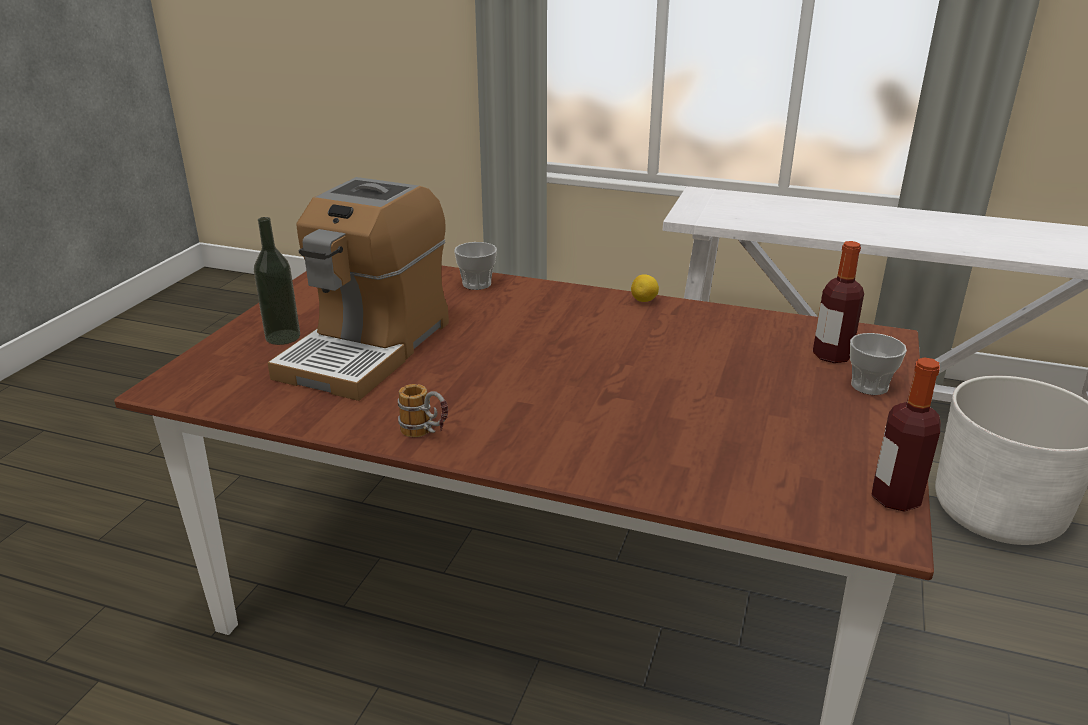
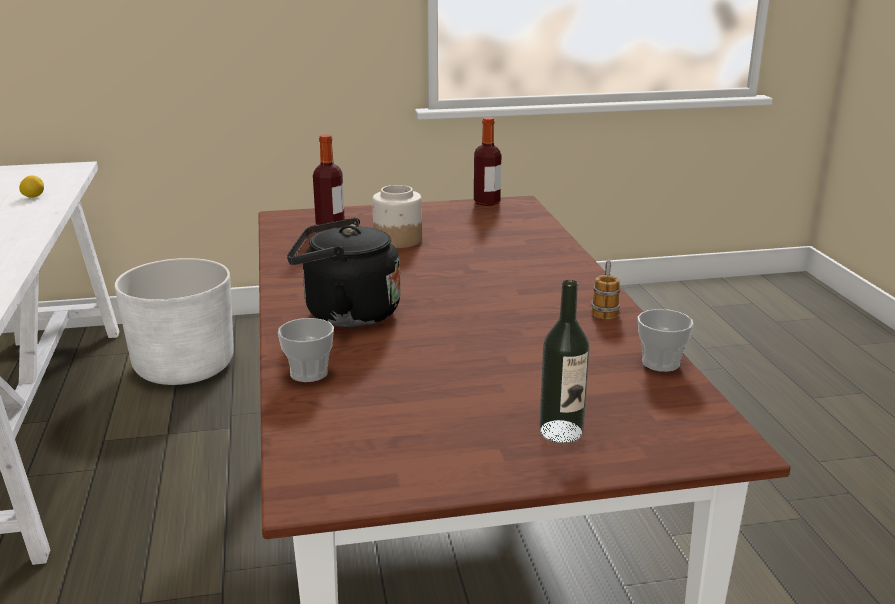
camera: 120 degrees left, 5 degrees down
coffee machine [268,177,449,401] -> none
lemon [631,274,659,302] -> lemon moved to [19,175,44,197]
cup [850,333,907,395] -> cup moved to [638,309,694,372]
none -> black kettle [287,218,401,327]
none -> jar [372,185,422,248]

